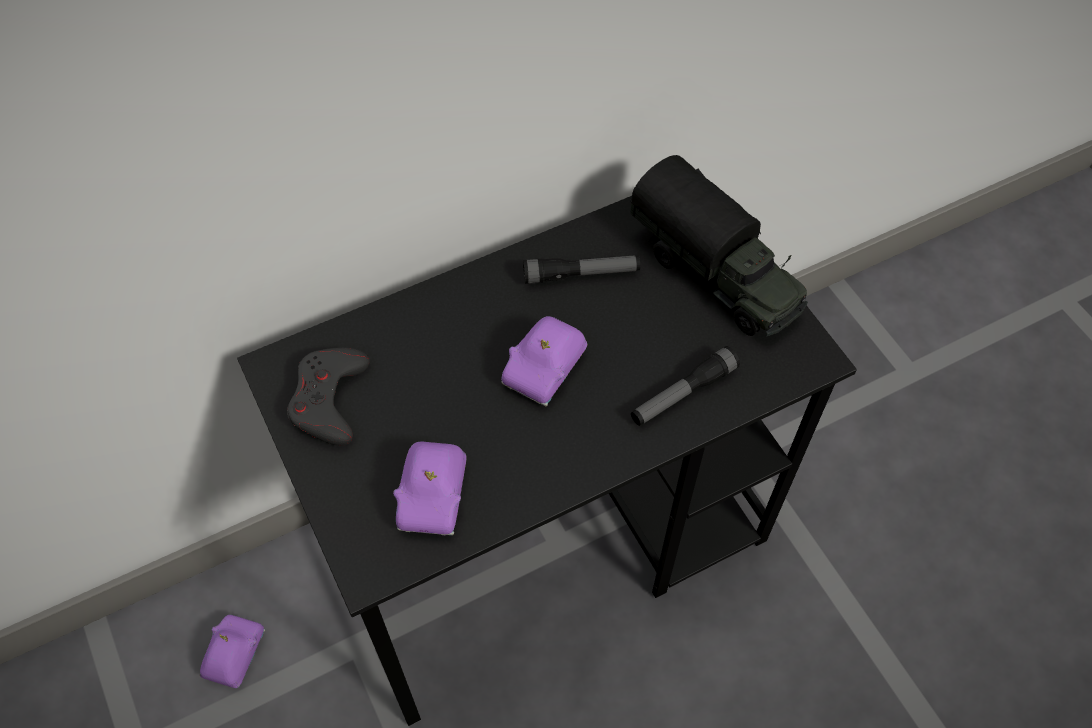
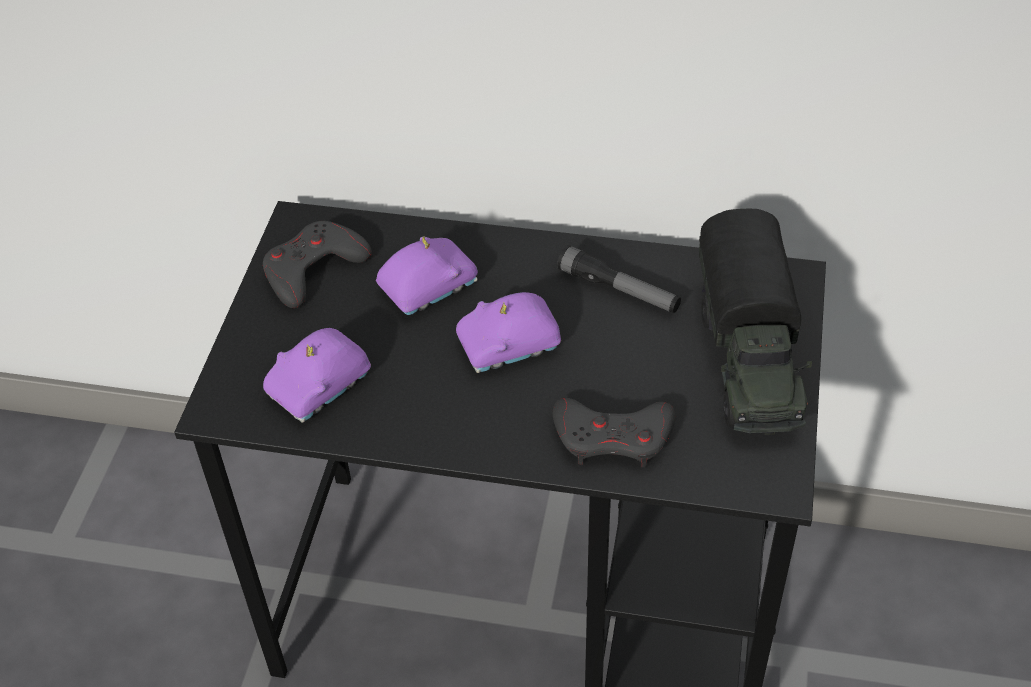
camera: 40 degrees right, 10 degrees down
purple toy car [200,615,265,688] -> purple toy car moved to [376,236,478,315]
flashlight [631,346,740,426] -> grey game controller [553,398,676,467]

